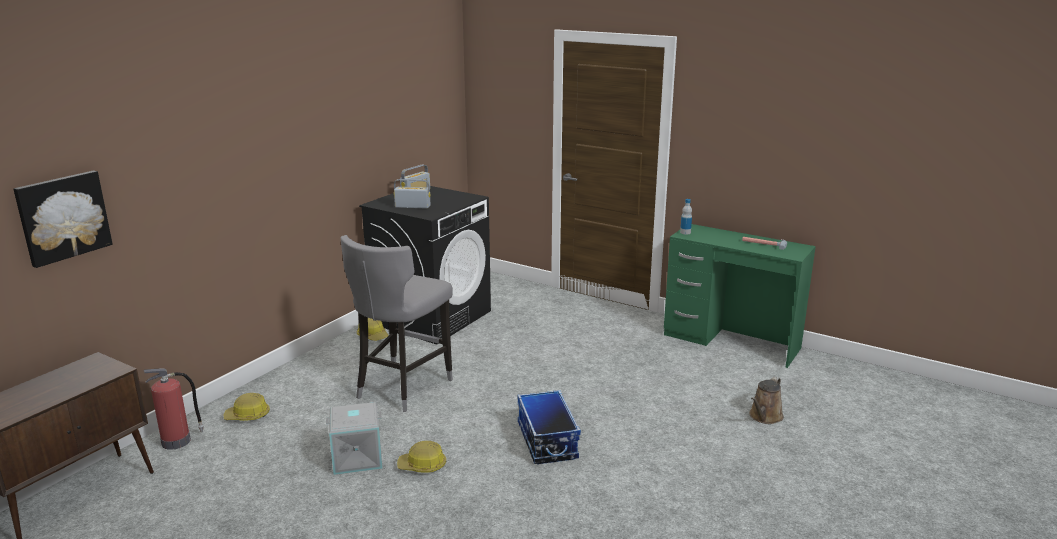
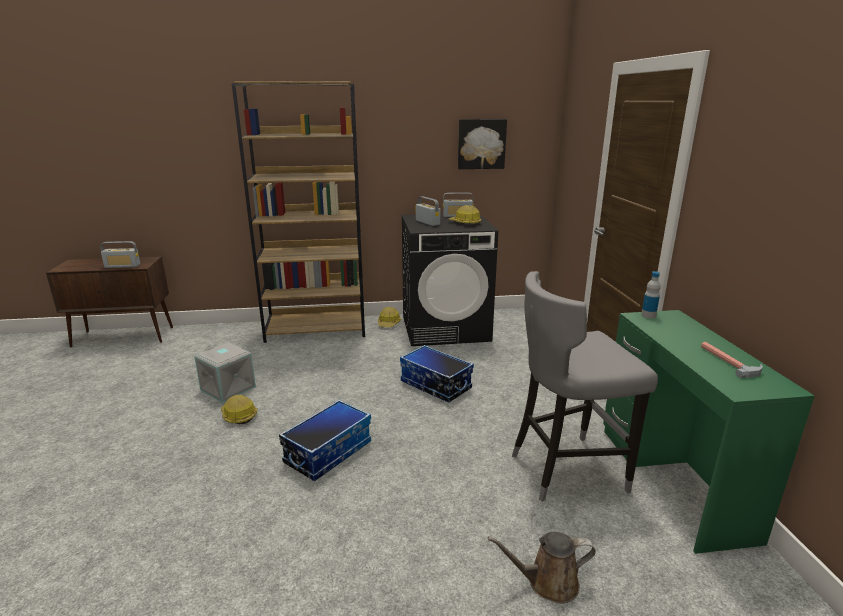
camera: 50 degrees right, 0 degrees up
picture [13,171,113,268] -> picture moved to [458,119,507,169]
fire extinguisher [143,368,204,450] -> none
hard hat [223,393,270,421] -> hard hat moved to [449,205,481,226]
grey stool [340,235,453,412] -> grey stool moved to [512,271,658,502]
none -> radio [100,241,140,268]
none -> brown bookcase [232,81,365,343]
none -> storage box [400,345,474,402]

